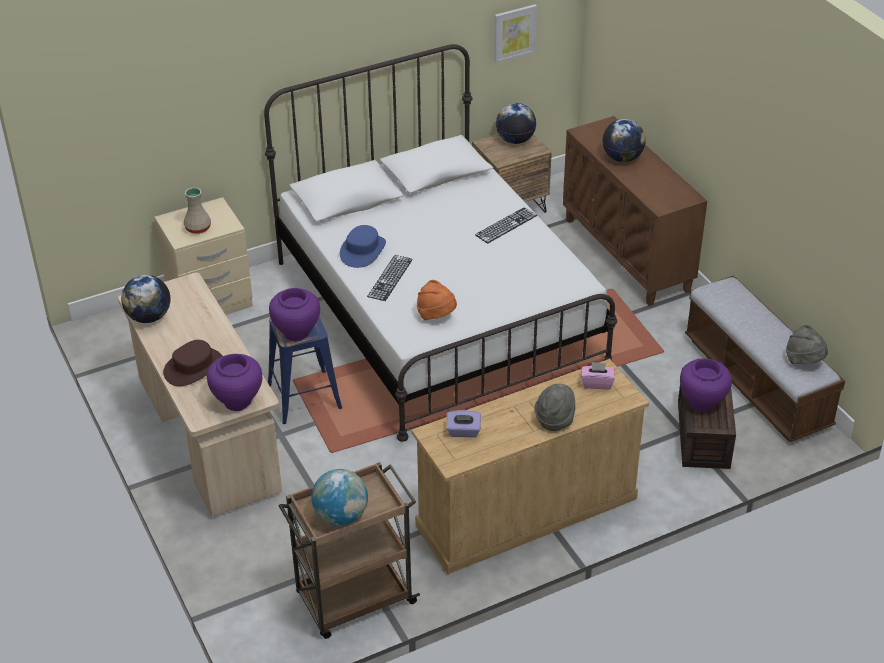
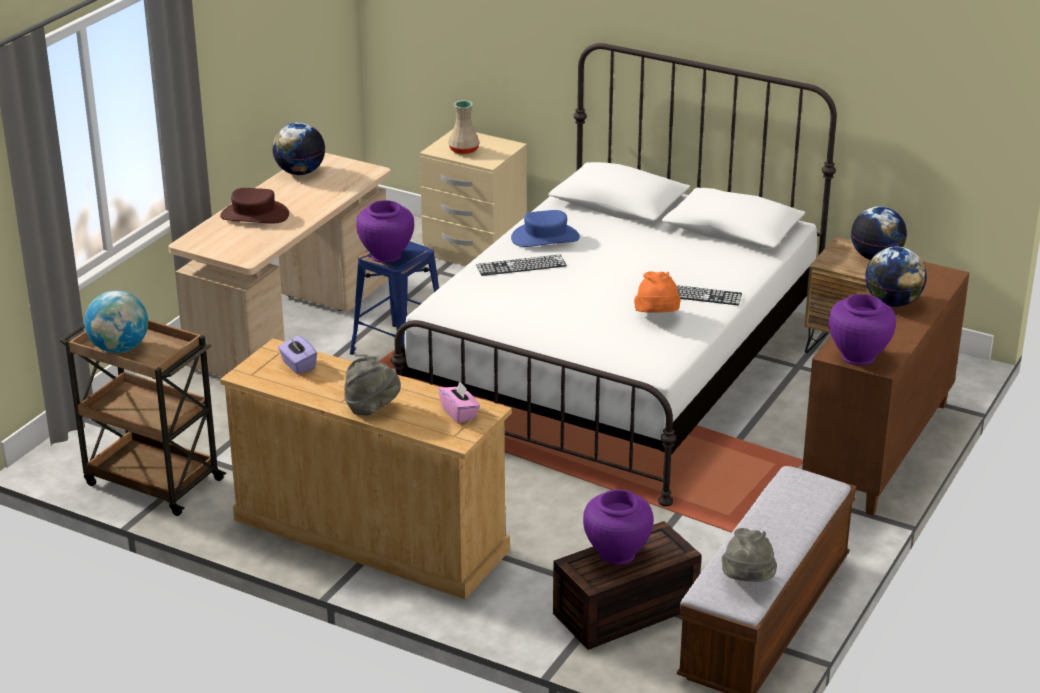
camera: 55 degrees right, 10 degrees down
purple vase [207,354,262,411] -> purple vase moved to [829,294,896,365]
orange hat [417,280,457,320] -> orange hat moved to [634,272,681,313]
picture [494,4,537,63] -> none

